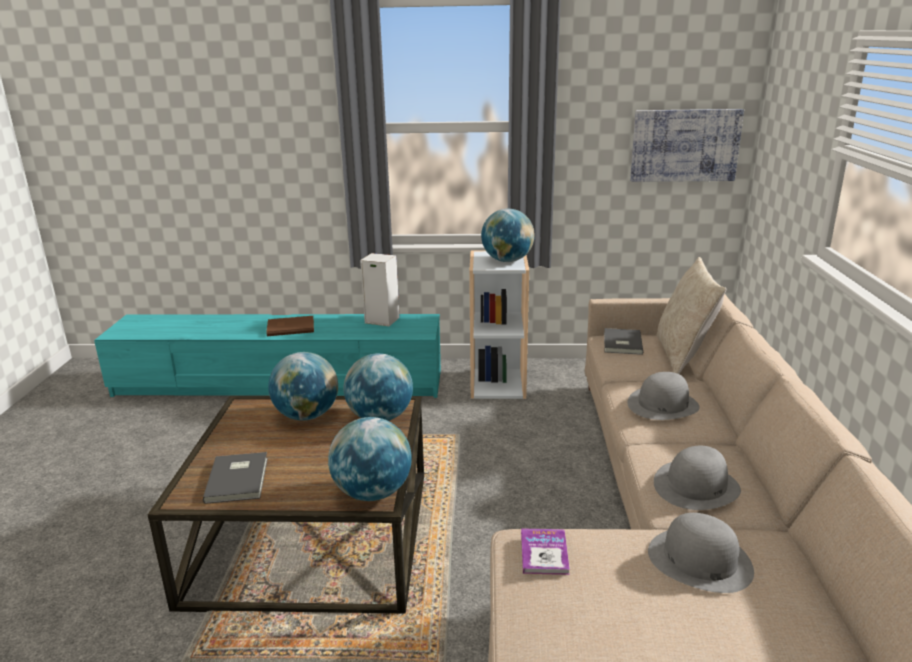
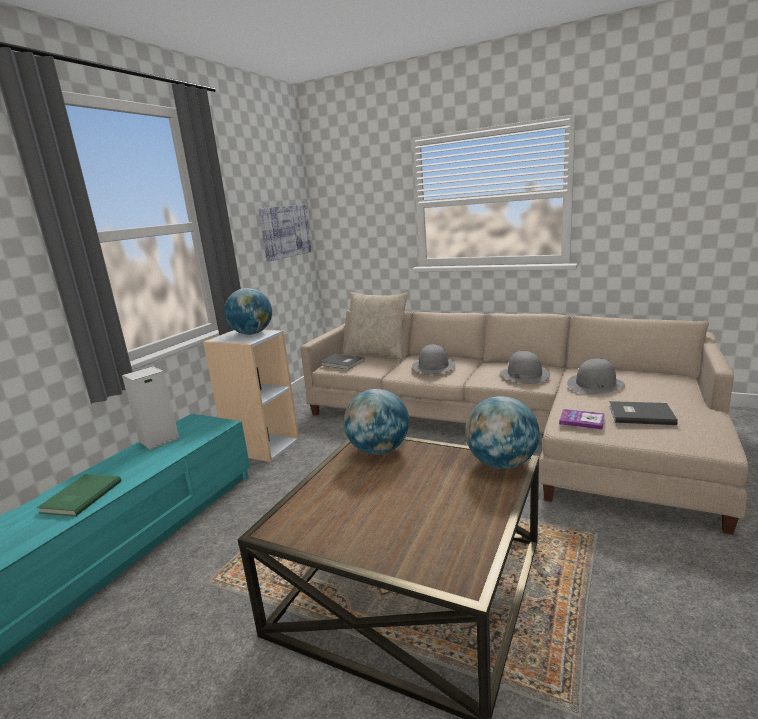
camera: 65 degrees left, 5 degrees down
grey book [203,452,268,504] -> grey book moved to [609,401,678,425]
brown book [266,316,314,336] -> green book [37,474,121,516]
globe [268,352,338,421] -> none

